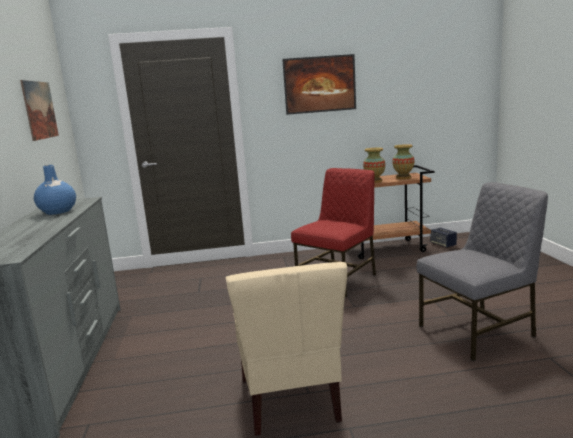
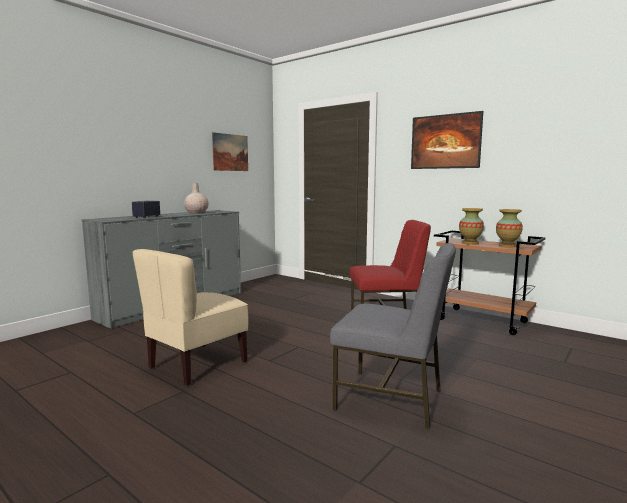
camera: 45 degrees right, 5 degrees down
blue vase [34,165,76,215] -> beige vase [184,183,209,214]
speaker [431,228,457,248] -> speaker moved to [132,200,160,218]

